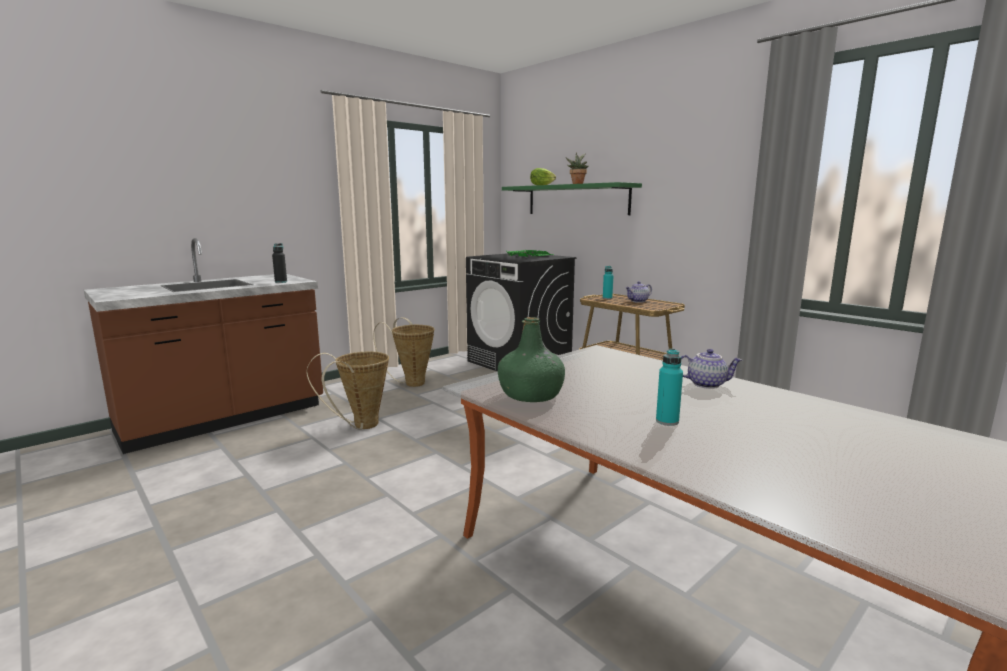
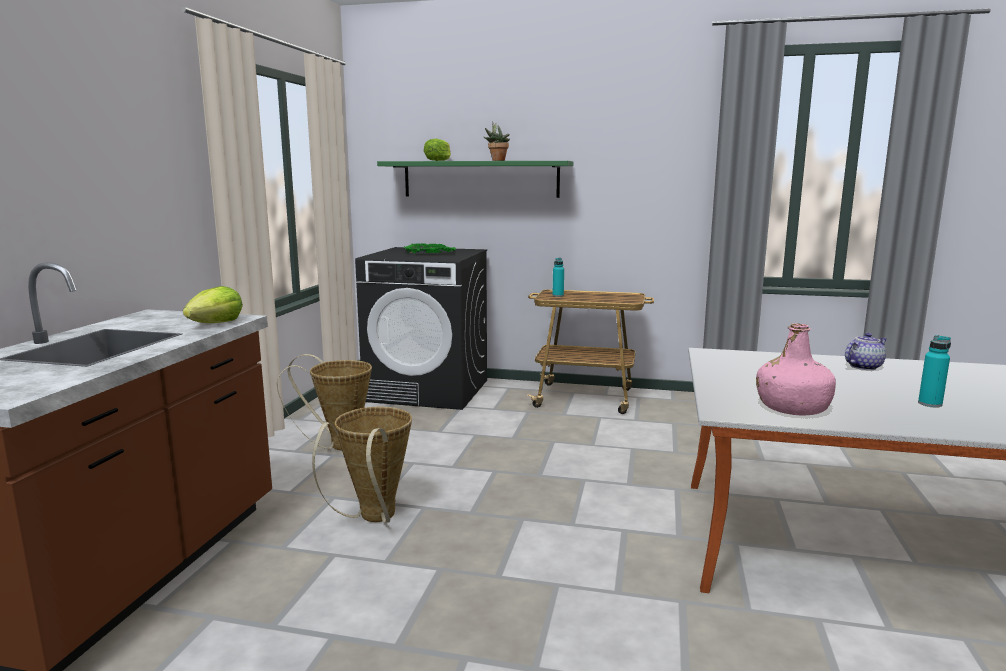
camera: 35 degrees left, 0 degrees up
black bottle [272,243,287,283] -> lettuce [183,286,243,323]
green bottle [498,317,565,402] -> pink bottle [756,323,836,415]
teapot [626,281,652,303] -> none

